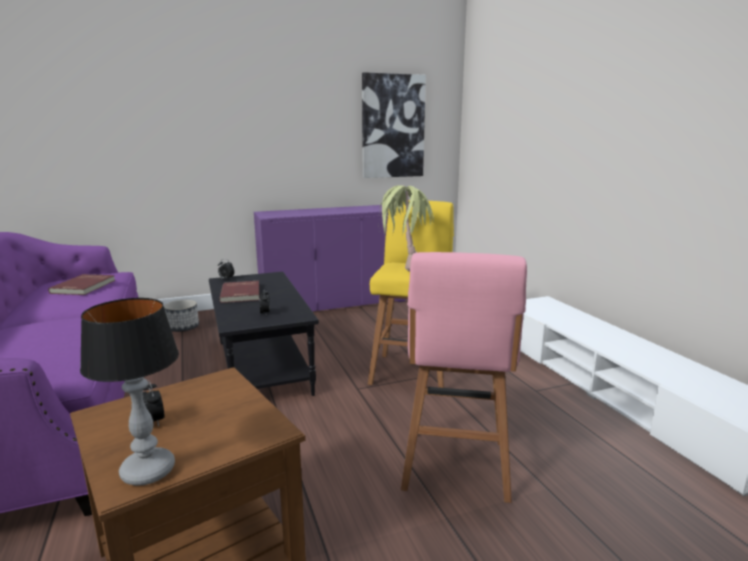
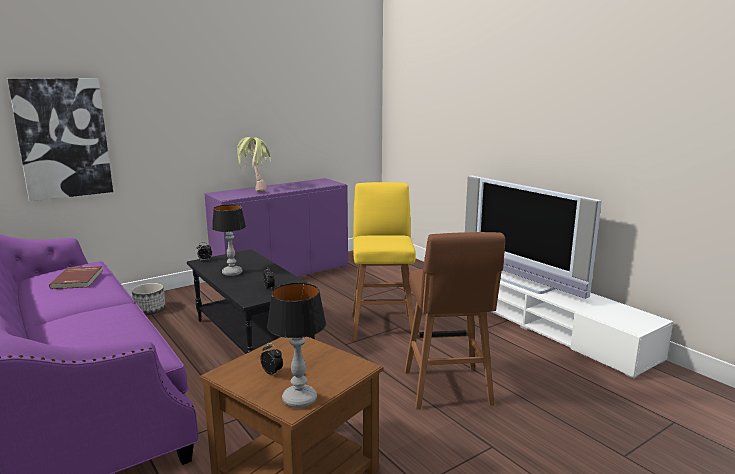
camera: 15 degrees left, 0 degrees up
red book [219,281,259,303] -> table lamp [212,204,246,276]
picture [362,72,426,178] -> picture moved to [8,78,113,201]
potted plant [379,185,434,272] -> potted plant moved to [236,137,272,193]
pink stool [401,252,527,503] -> brown stool [405,232,505,410]
none -> television [465,176,602,299]

